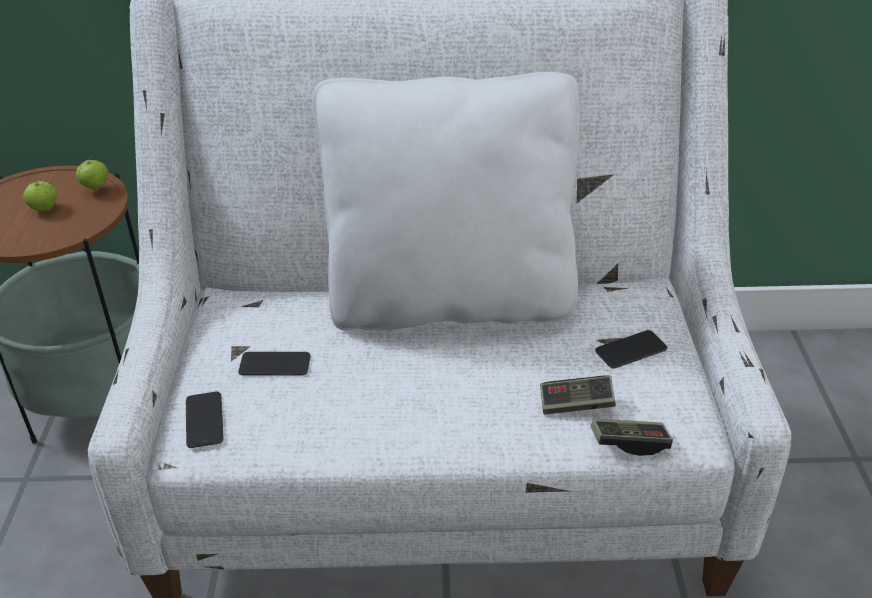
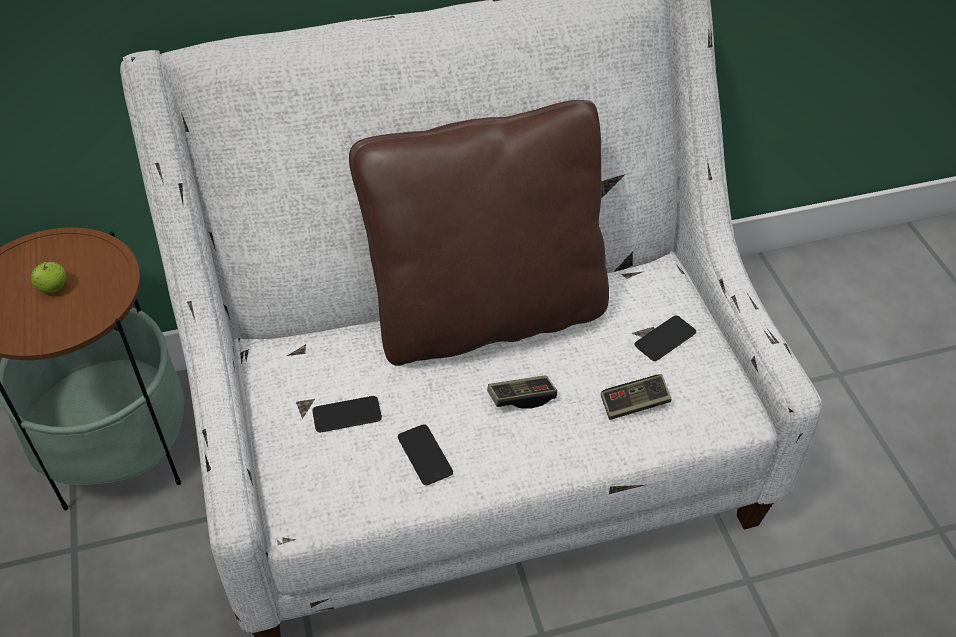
camera: 15 degrees left, 10 degrees up
apple [76,155,108,189] -> none
phone [186,392,224,448] -> phone moved to [398,424,453,485]
white pillow [312,72,580,331] -> brown pillow [349,100,609,366]
game controller [591,419,673,456] -> game controller moved to [487,375,557,409]

